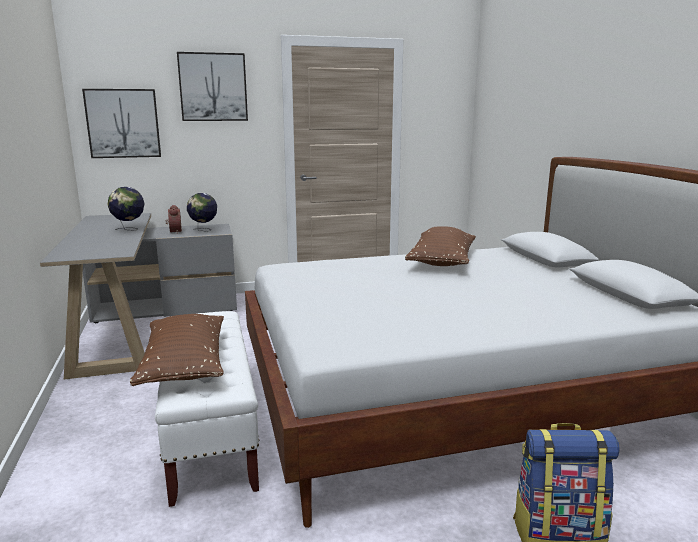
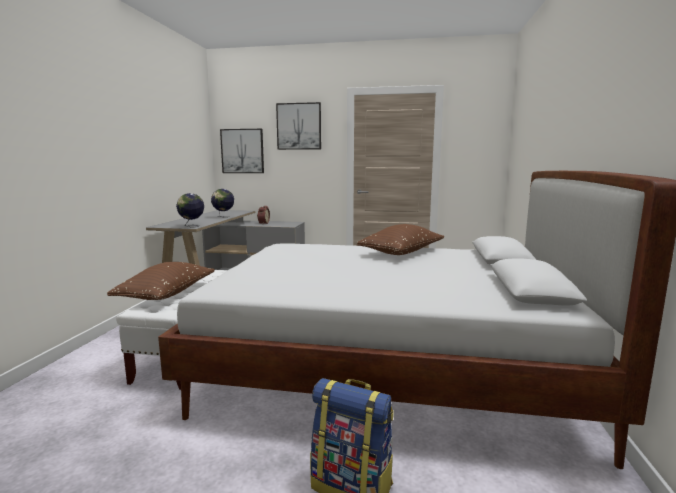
camera: 25 degrees right, 5 degrees down
globe [187,193,217,232] -> globe moved to [176,193,204,228]

